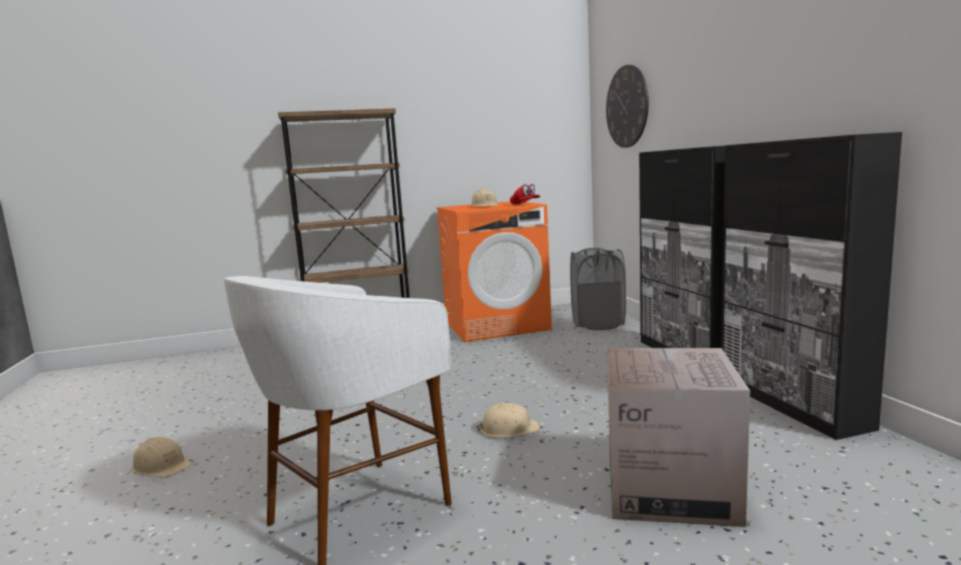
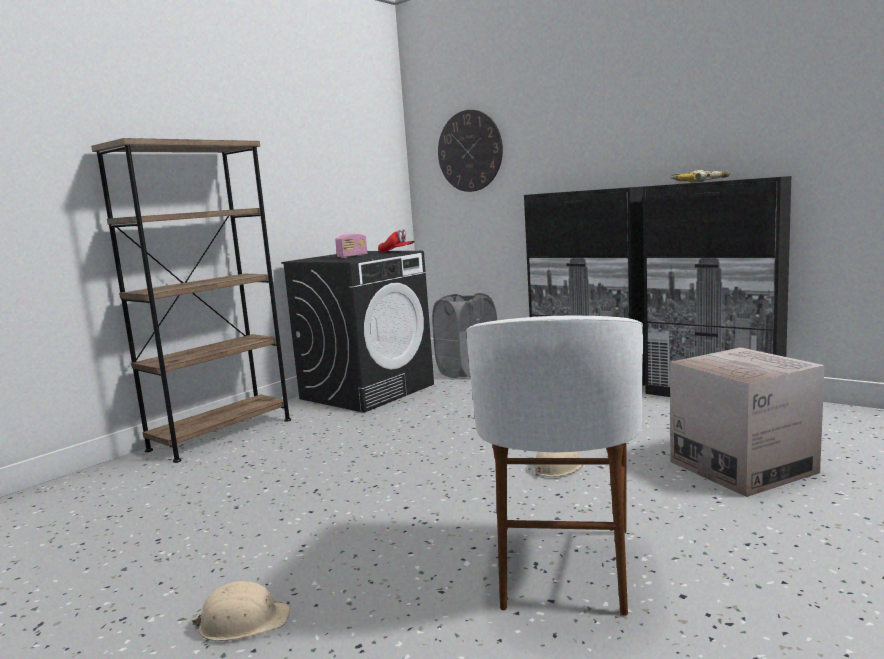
camera: 35 degrees left, 0 degrees up
orange washing machine [437,202,552,342] -> black washing machine [281,251,434,413]
beige hard hat [471,189,499,206] -> radio [335,234,367,258]
none -> power drill [670,170,731,182]

